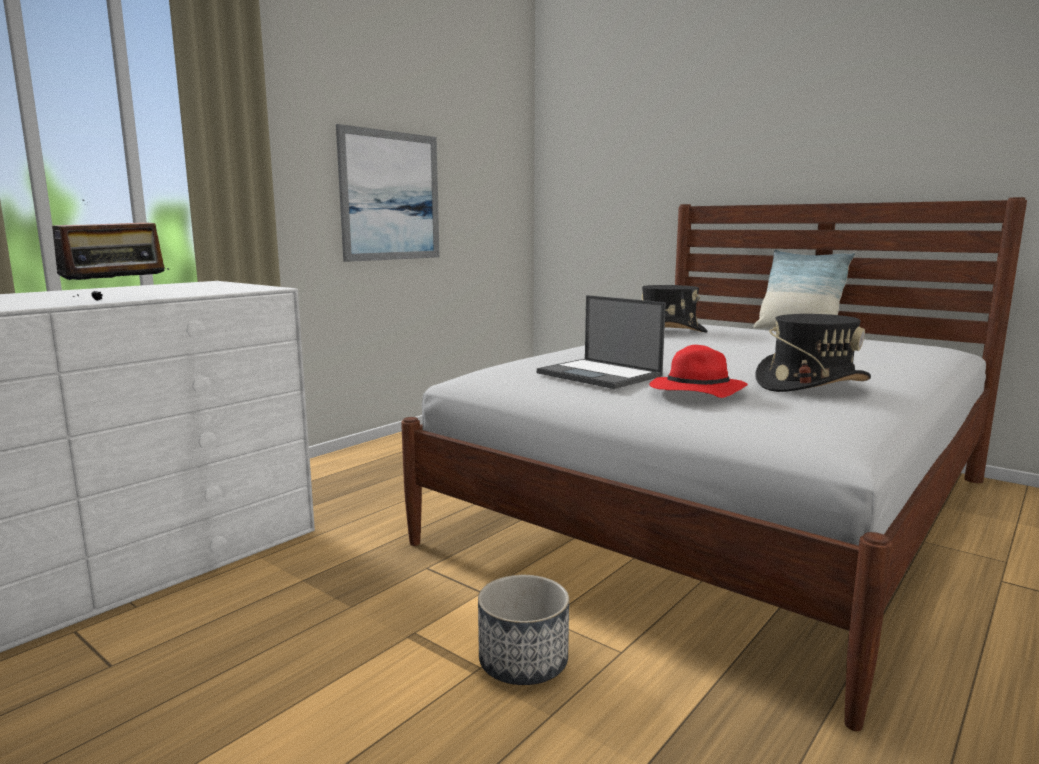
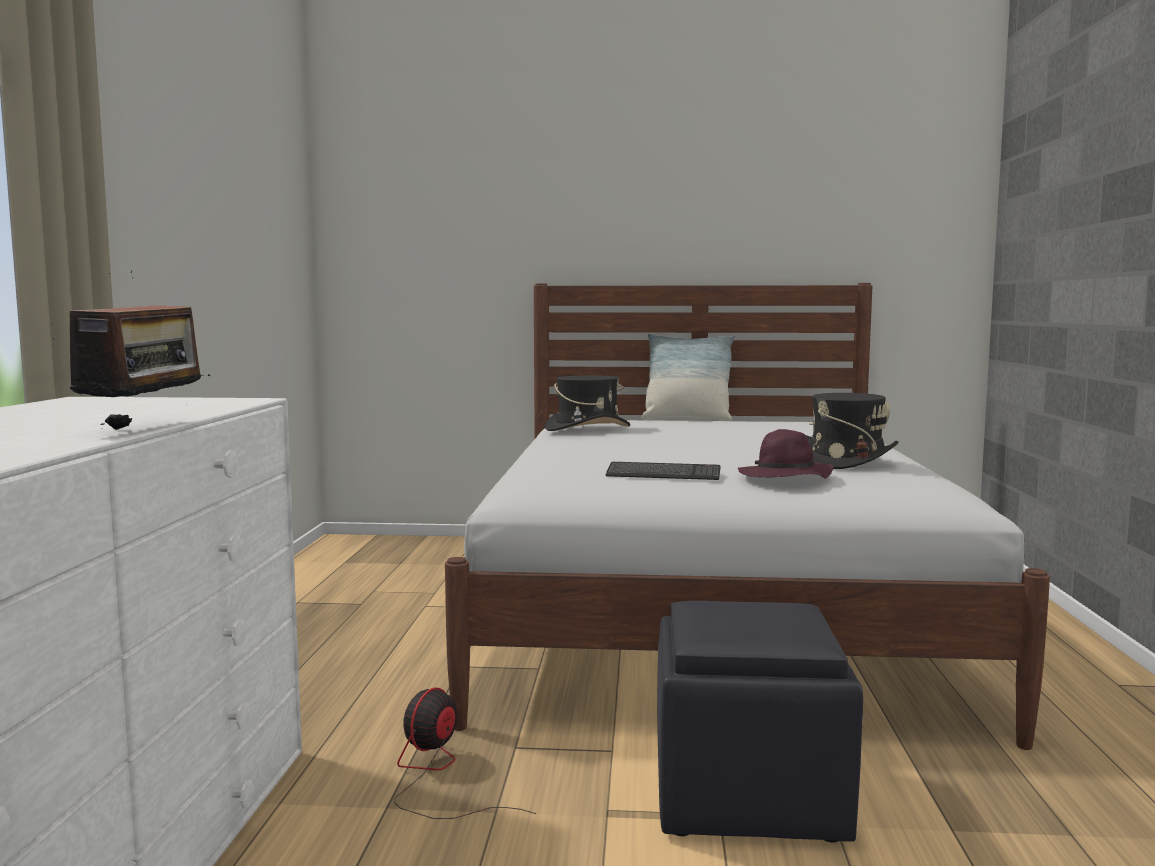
camera: 35 degrees left, 5 degrees down
picture [336,124,439,262] -> none
planter [478,575,569,685] -> black ottoman [657,601,863,842]
laptop [537,295,666,389] -> keyboard [606,462,721,480]
red hat [649,345,748,398] -> purple hat [738,429,833,479]
none -> fan [394,687,536,819]

